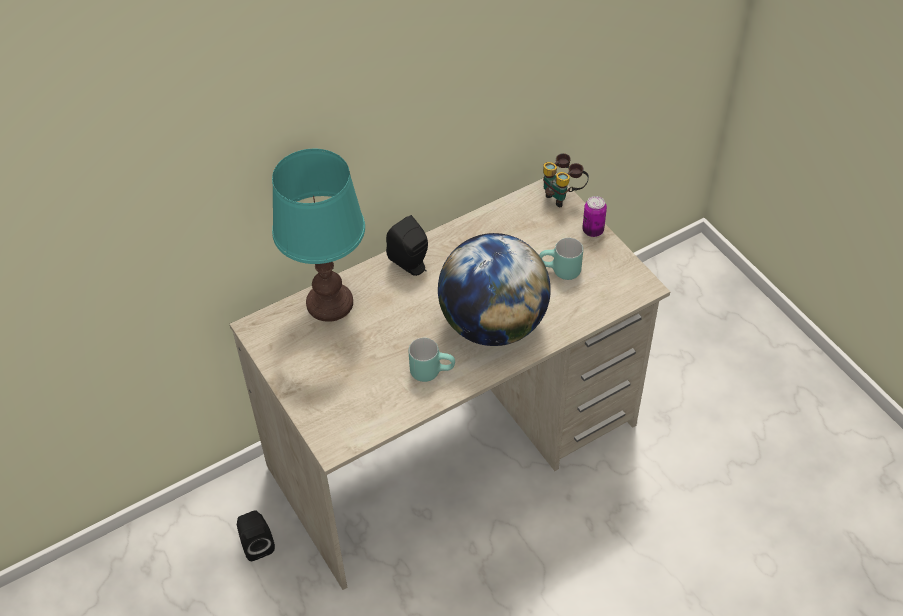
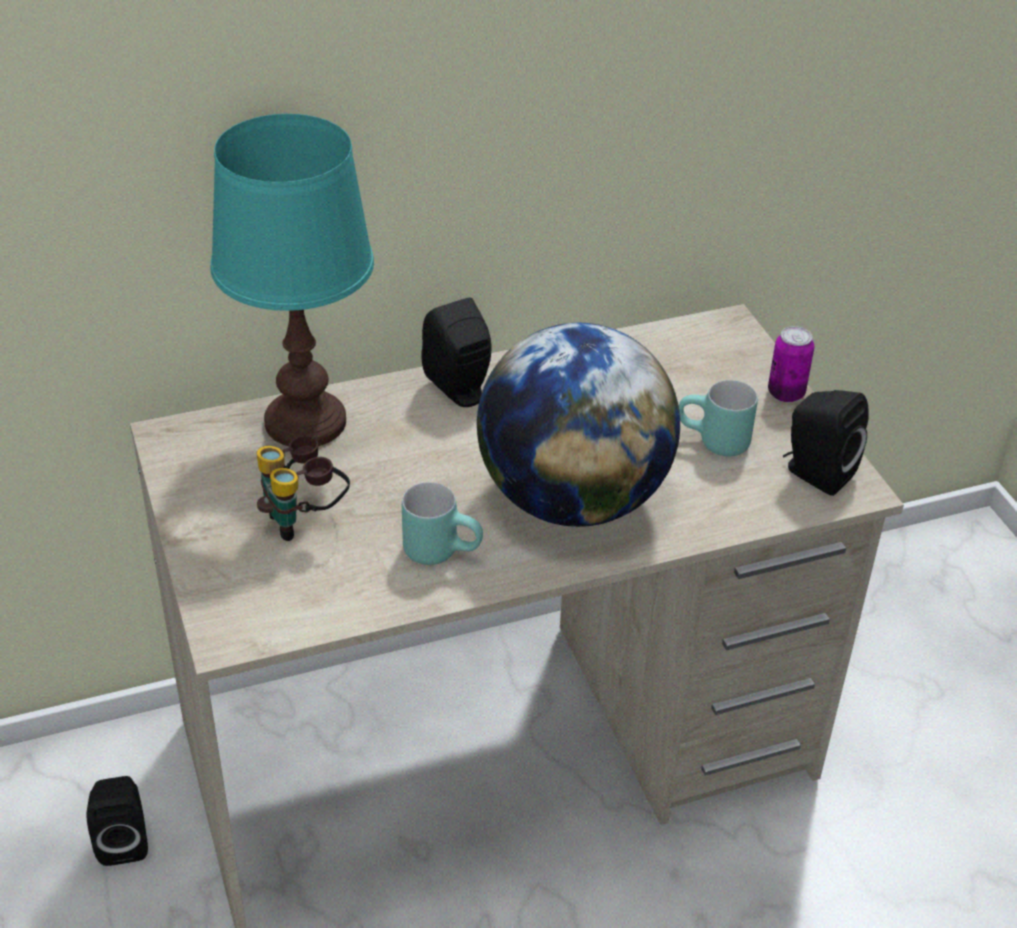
camera: 10 degrees right, 10 degrees down
binoculars [543,153,589,207] -> binoculars moved to [257,435,350,541]
none -> black speaker [783,390,869,496]

